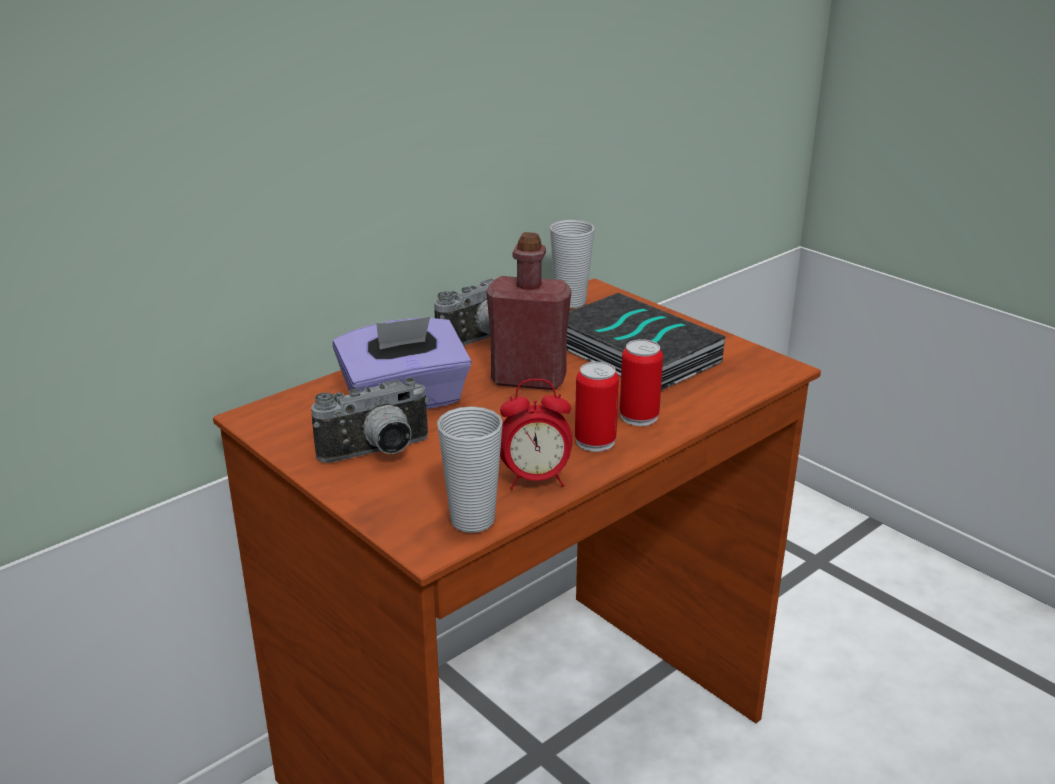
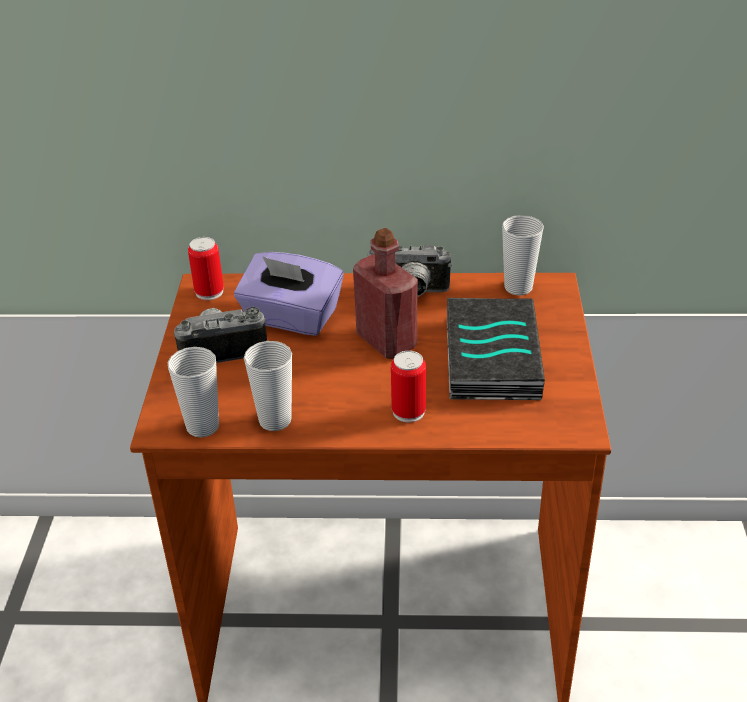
camera: 45 degrees right, 10 degrees up
camera [311,377,430,463] -> camera turned 150 degrees clockwise [174,307,267,363]
alarm clock [500,379,572,489] -> cup [244,341,292,431]
can [575,362,619,452] -> can moved to [188,237,224,300]

